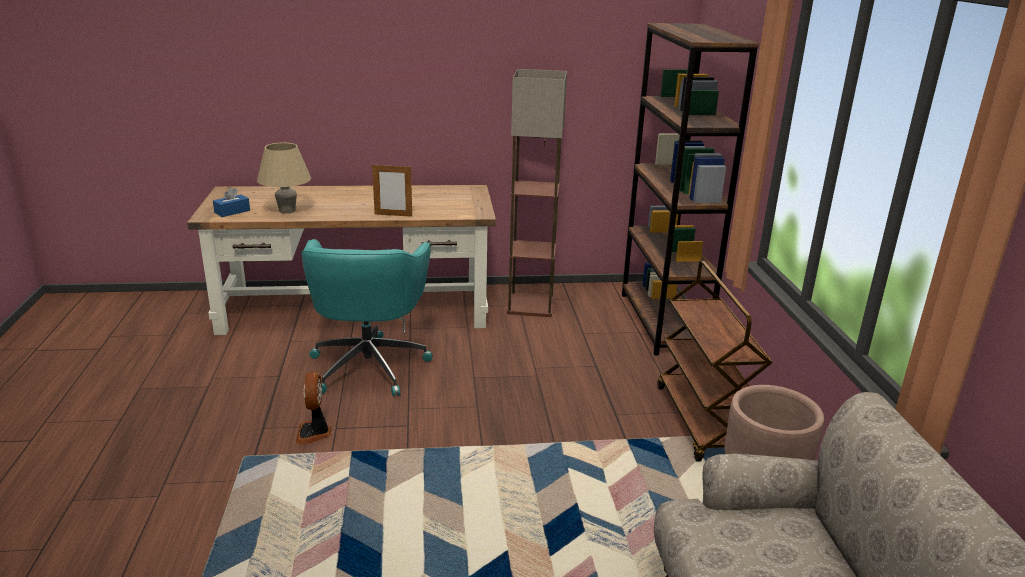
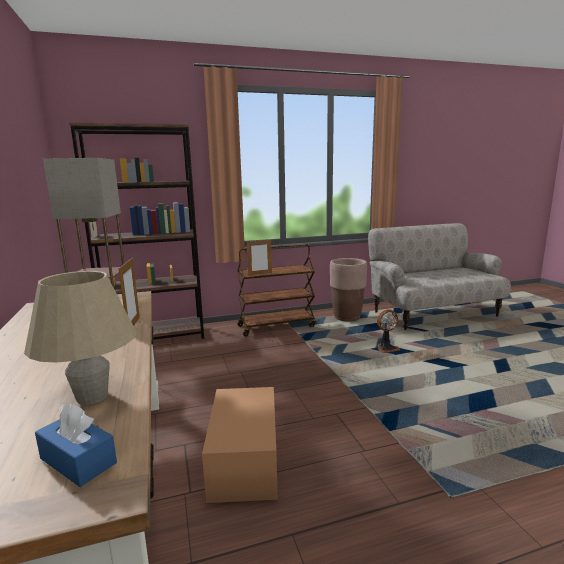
camera: 100 degrees left, 10 degrees down
fan [296,372,332,445] -> fan moved to [377,309,400,353]
turquoise office chair [301,239,433,396] -> cardboard box [202,387,278,503]
none -> picture frame [247,240,272,276]

